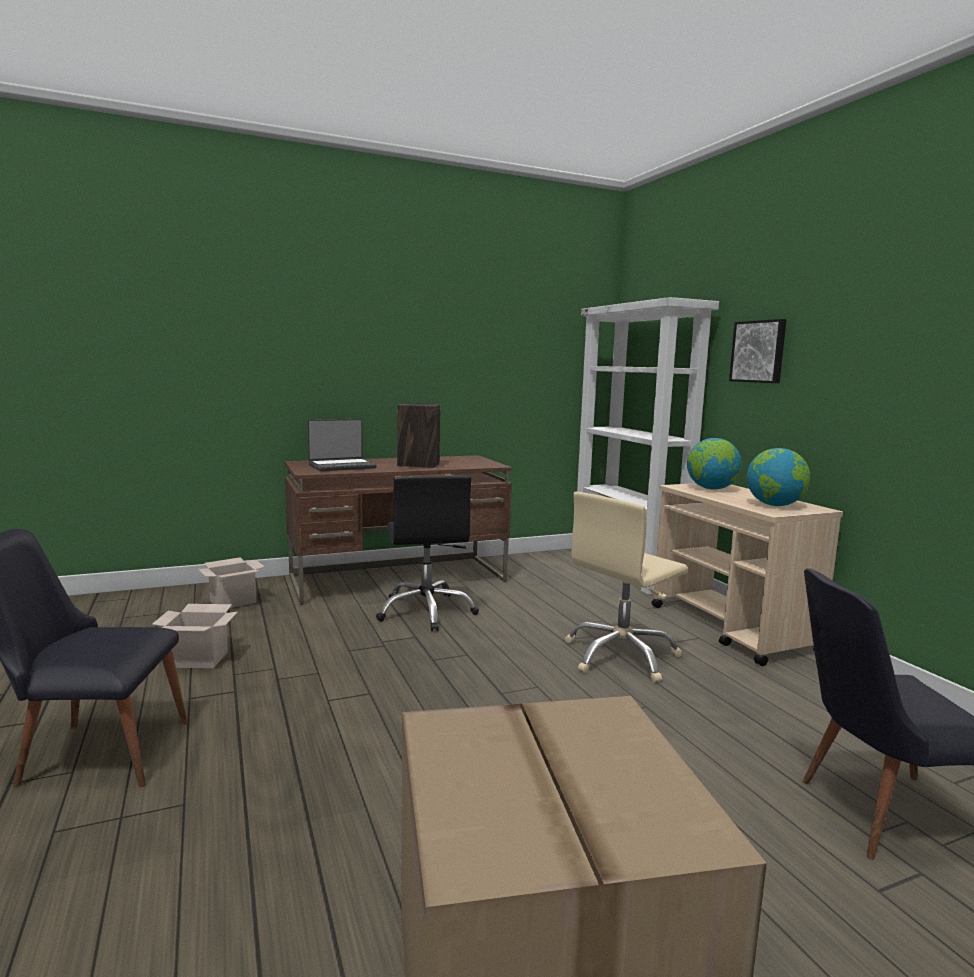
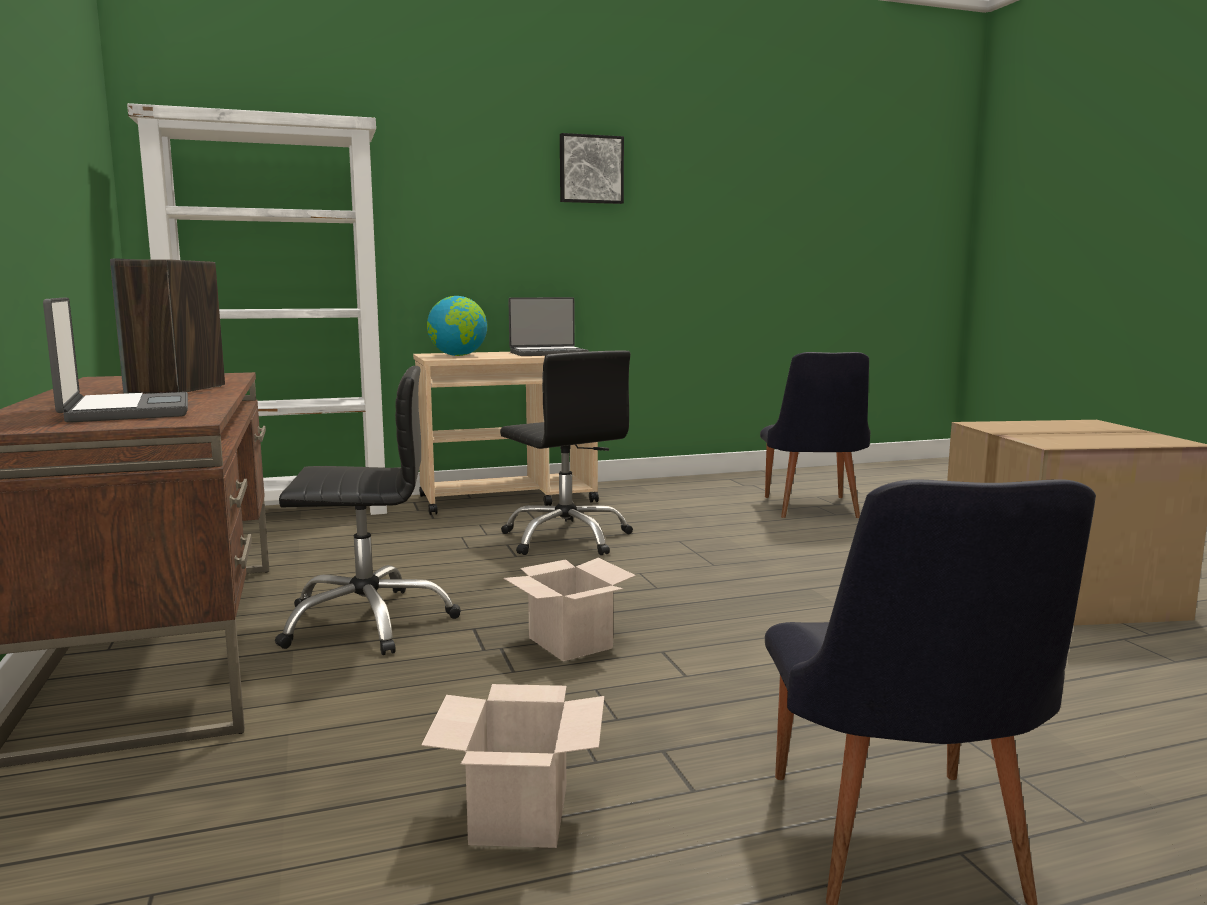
camera: 85 degrees left, 0 degrees up
cardboard box [198,557,265,608] -> cardboard box moved to [503,558,636,662]
beige office chair [565,492,688,683] -> black office chair [500,351,633,555]
picture [729,319,786,383] -> picture moved to [560,133,624,204]
globe [747,448,810,506] -> laptop [508,297,589,356]

